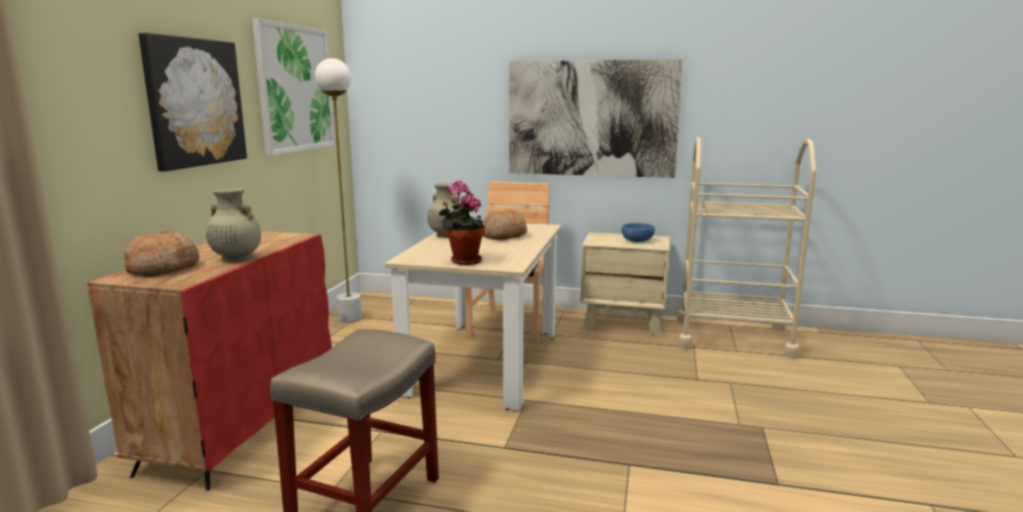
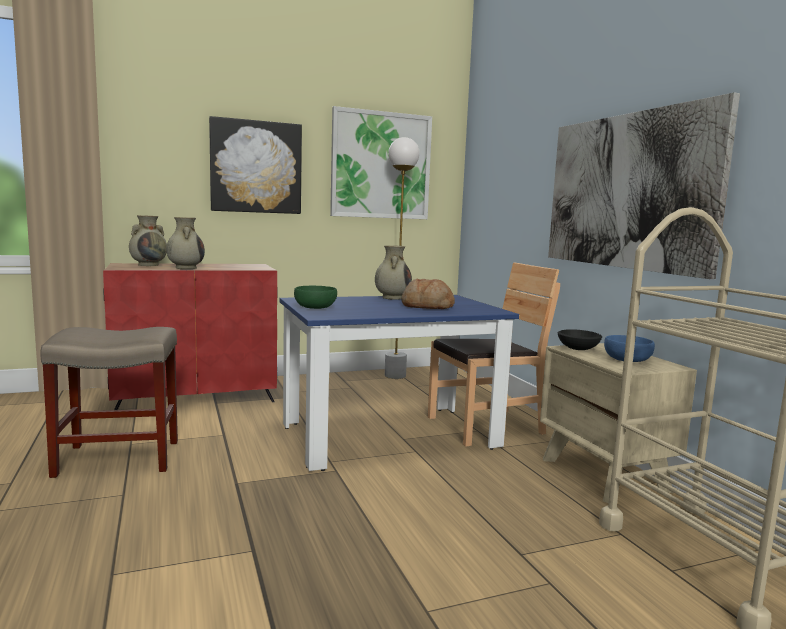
camera: 55 degrees right, 5 degrees down
bread [124,230,200,276] -> beige vase [129,215,167,266]
beige dining table [385,223,561,410] -> blue dining table [279,295,519,471]
potted plant [439,181,485,265] -> green bowl [294,286,337,309]
none -> black bowl [558,329,602,350]

